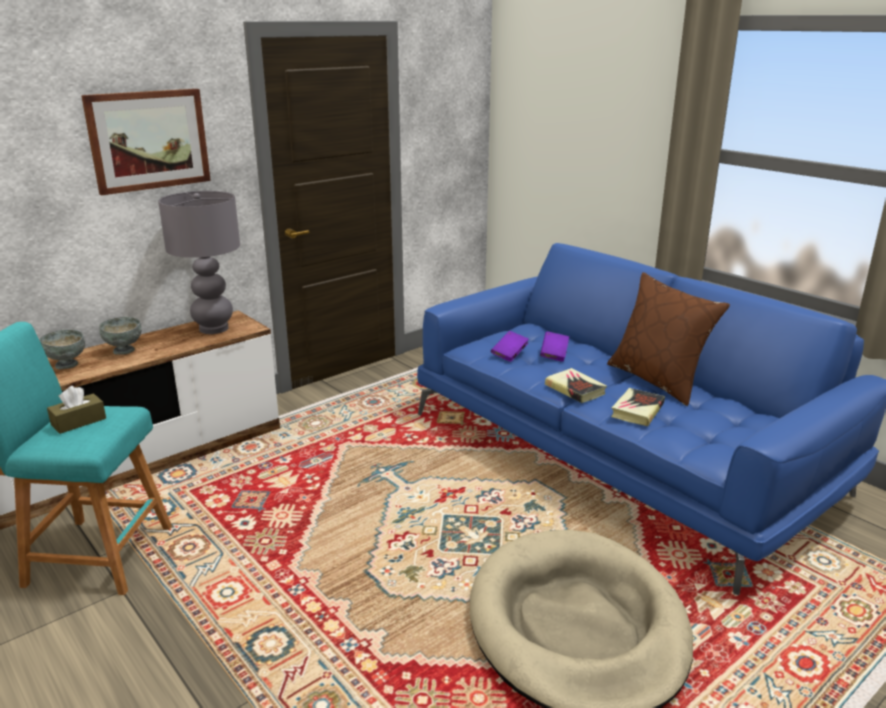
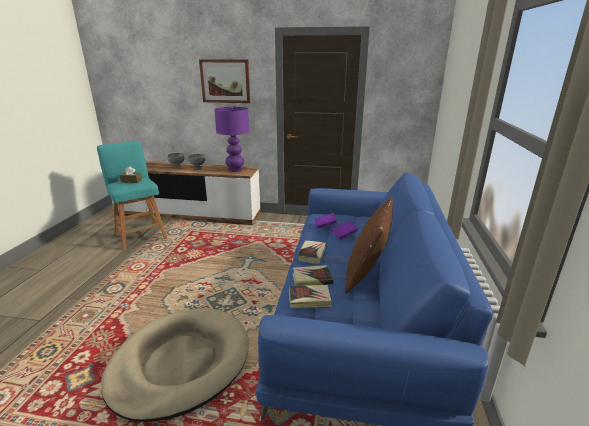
camera: 50 degrees right, 0 degrees up
grey table lamp [158,191,240,334] -> purple table lamp [214,106,249,172]
none -> book [289,285,332,308]

